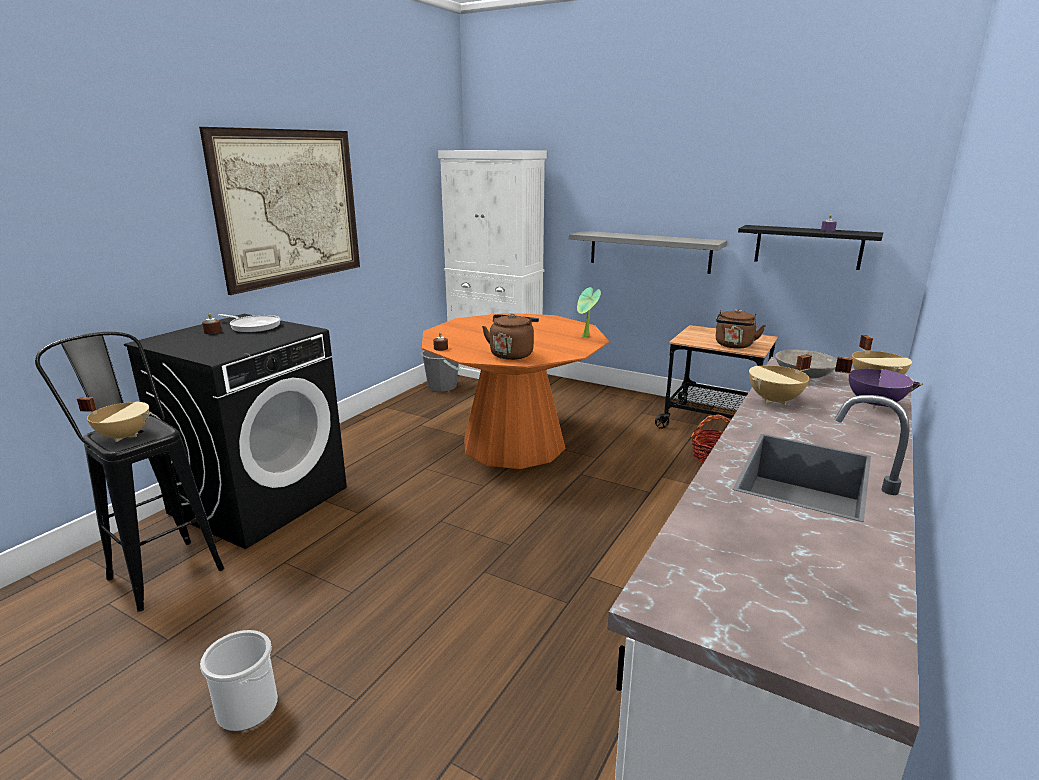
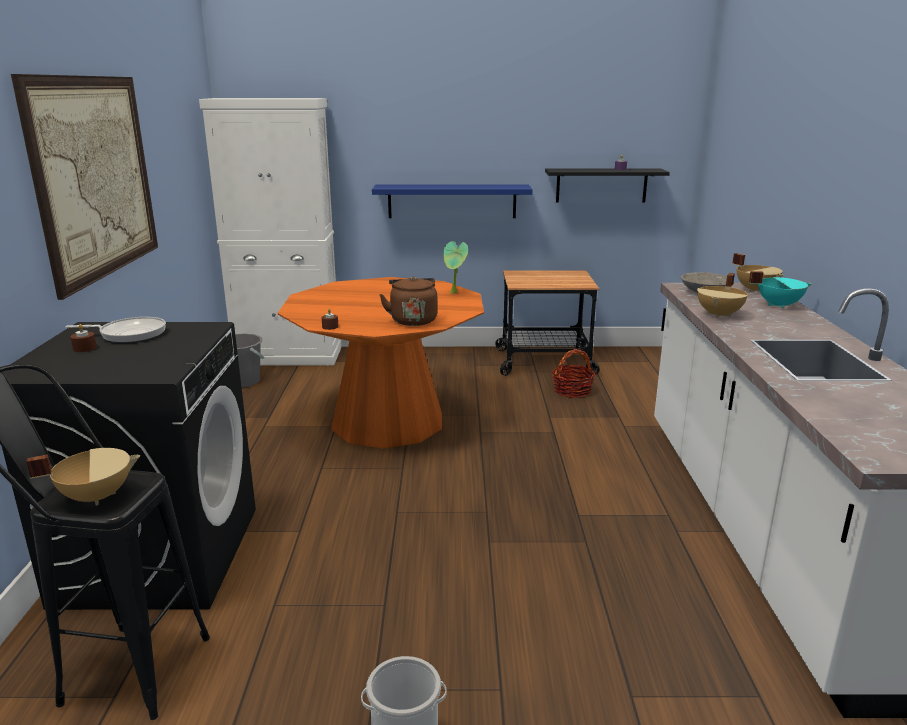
camera: 30 degrees left, 0 degrees up
grey shelf [569,231,727,274] -> blue shelf [372,185,533,218]
brown kettle [716,309,766,348] -> none
purple cooking pot [835,357,923,409] -> turquoise cooking pot [749,271,812,309]

